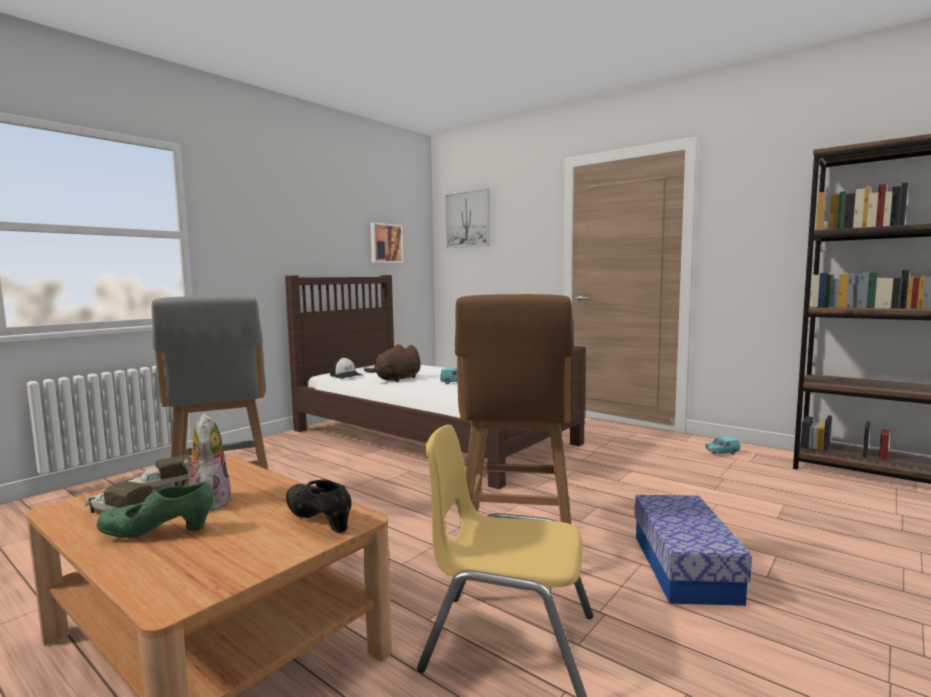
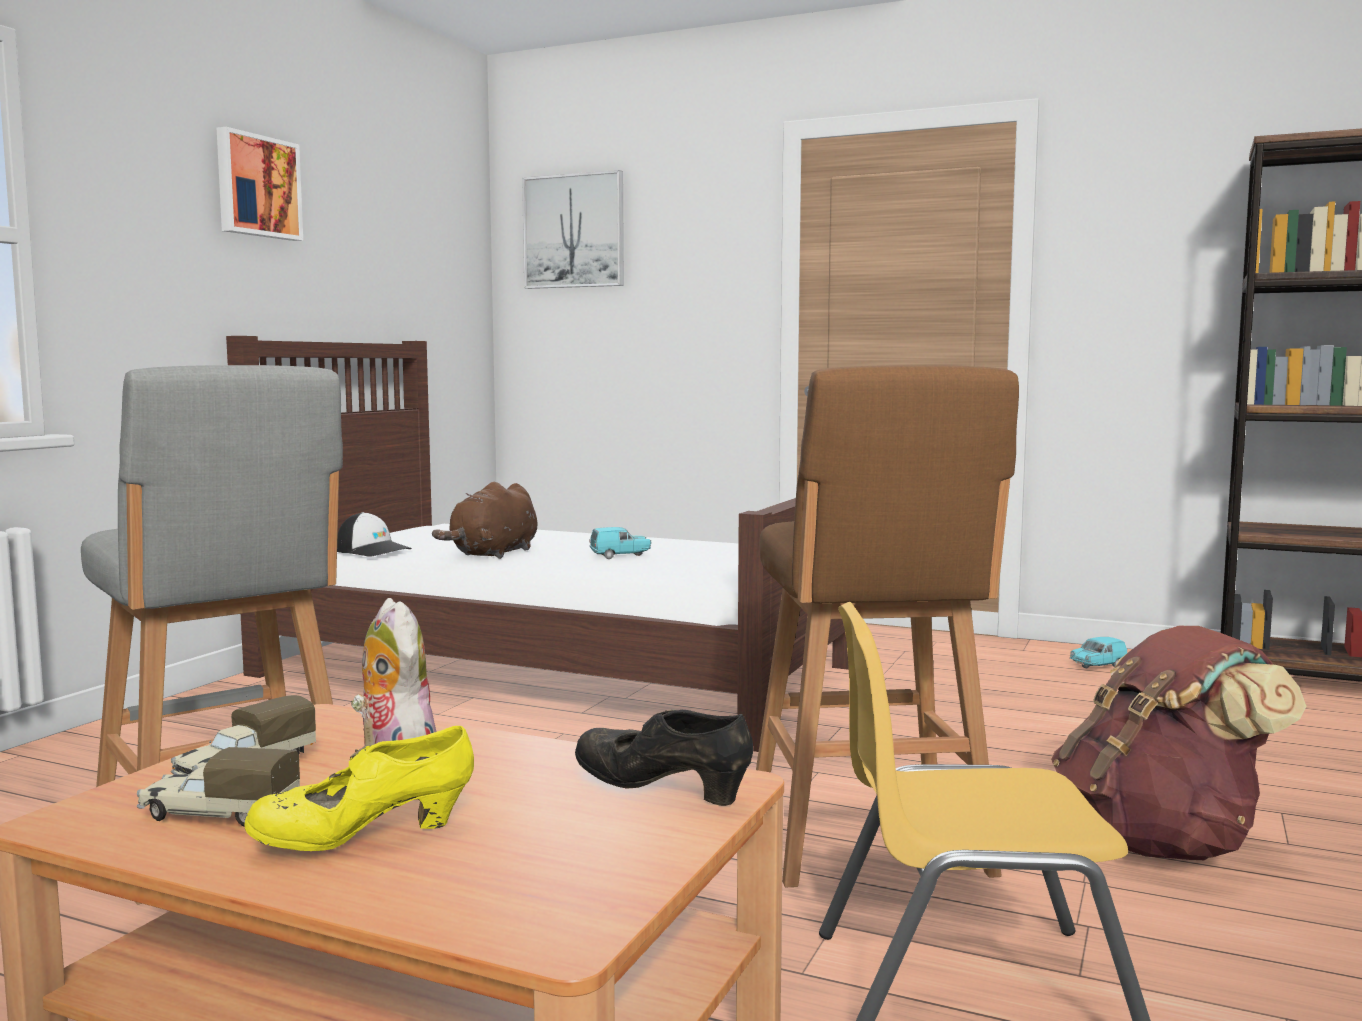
camera: 15 degrees left, 0 degrees up
green shoe [96,481,213,538] -> yellow shoe [244,726,474,851]
picture [370,222,403,263] -> picture moved to [217,127,303,241]
storage box [634,495,752,606] -> brown backpack [1051,626,1306,860]

